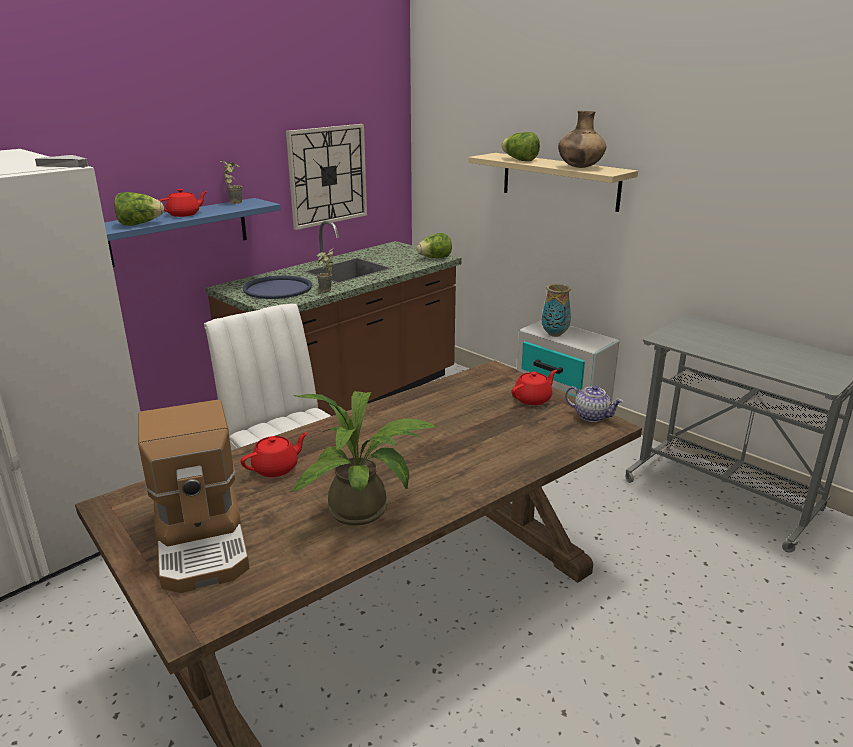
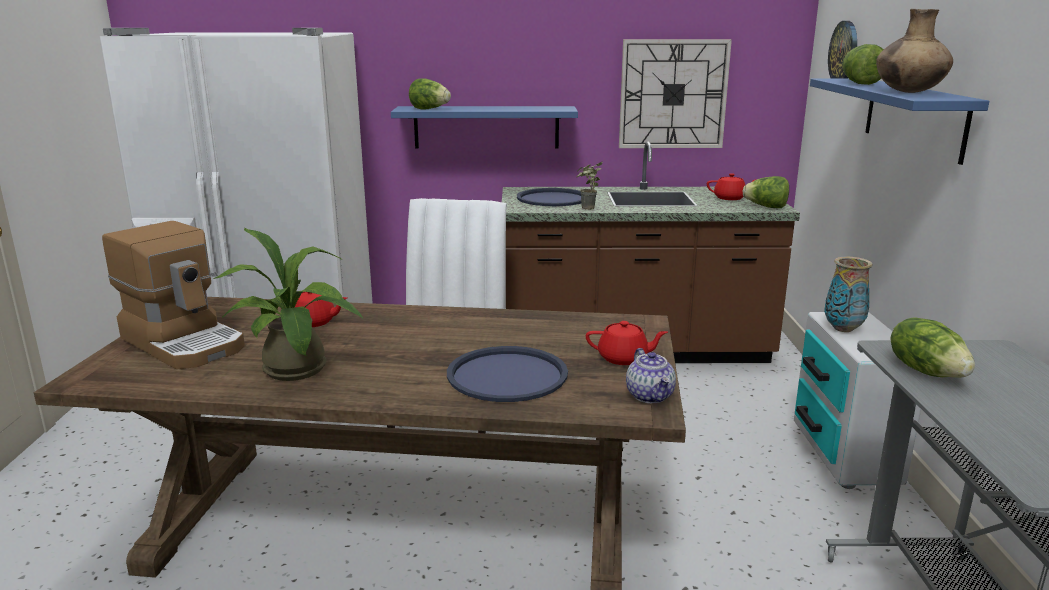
camera: 45 degrees right, 5 degrees down
coffee machine [138,400,250,593] -> coffee machine turned 75 degrees counterclockwise [102,221,245,369]
red teapot [159,189,208,217] -> red teapot moved to [707,173,757,200]
potted plant [220,160,242,204] -> none
beige shelf [468,153,638,212] -> blue shelf [810,78,989,165]
none -> blue tray [447,346,568,402]
none -> wall clock [828,21,857,78]
none -> lettuce [890,317,975,378]

